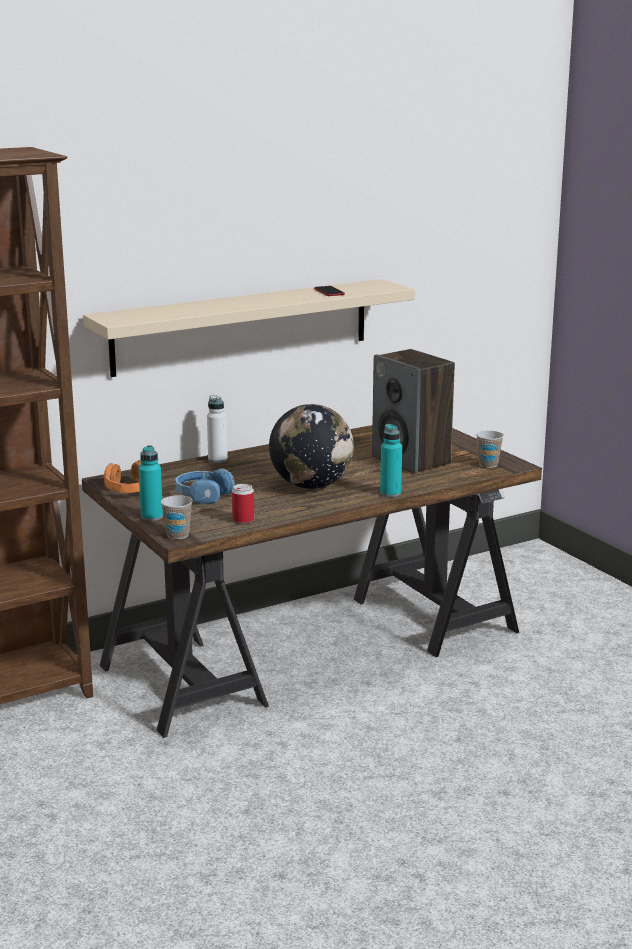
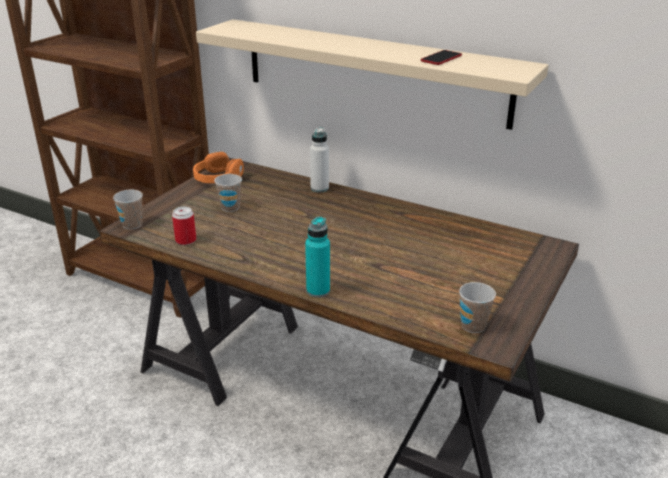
camera: 60 degrees right, 10 degrees up
turquoise bottle [139,445,163,521] -> none
blue headphones [175,468,235,504] -> cup [214,174,242,212]
globe [269,404,354,489] -> none
speaker [372,349,455,474] -> none

